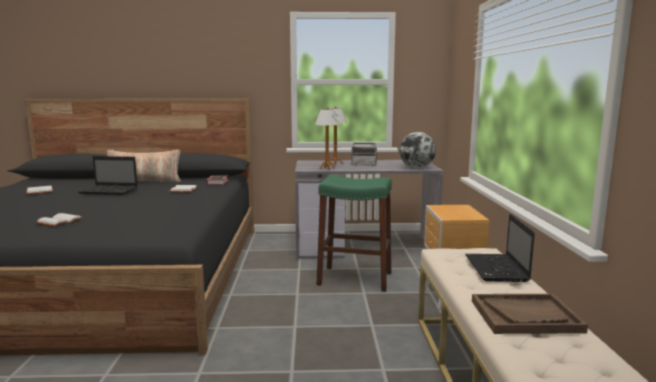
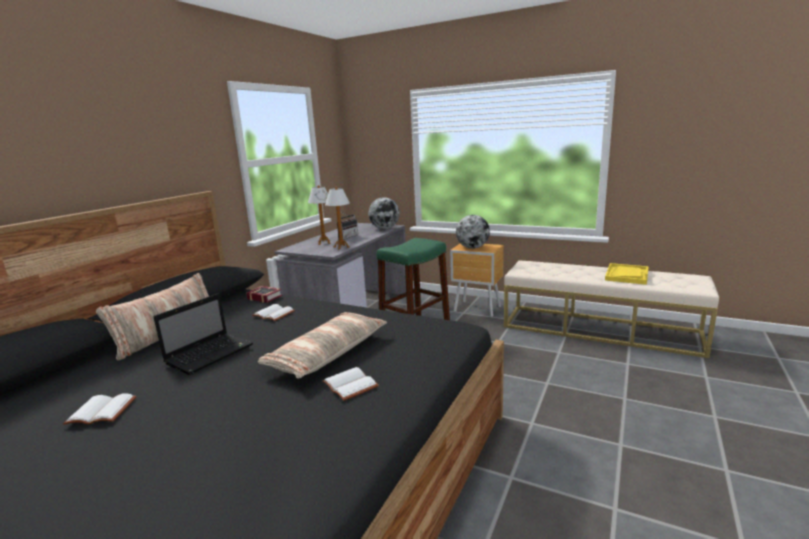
camera: 60 degrees left, 5 degrees up
laptop [465,214,535,282] -> none
brown tray [472,294,588,334] -> yellow tray [605,263,649,285]
none -> pillow [258,312,387,378]
none -> globe [456,215,490,249]

